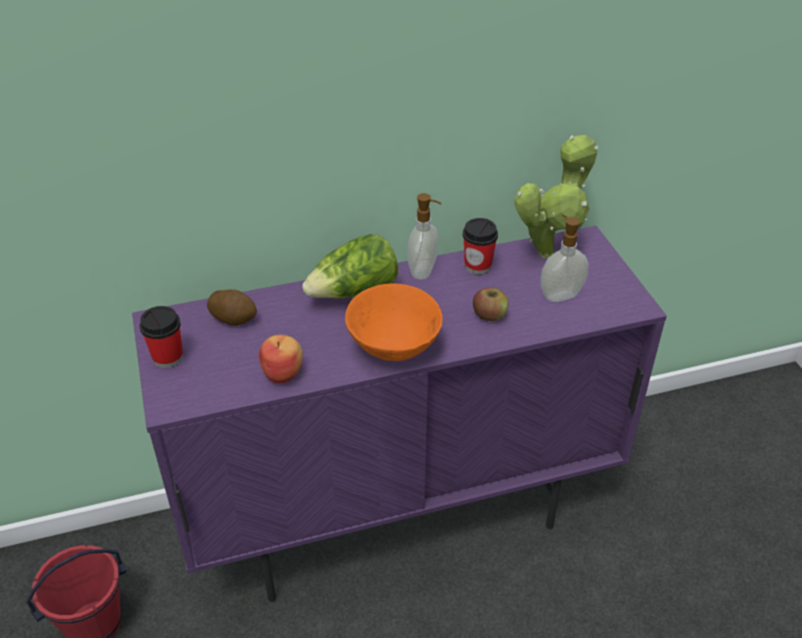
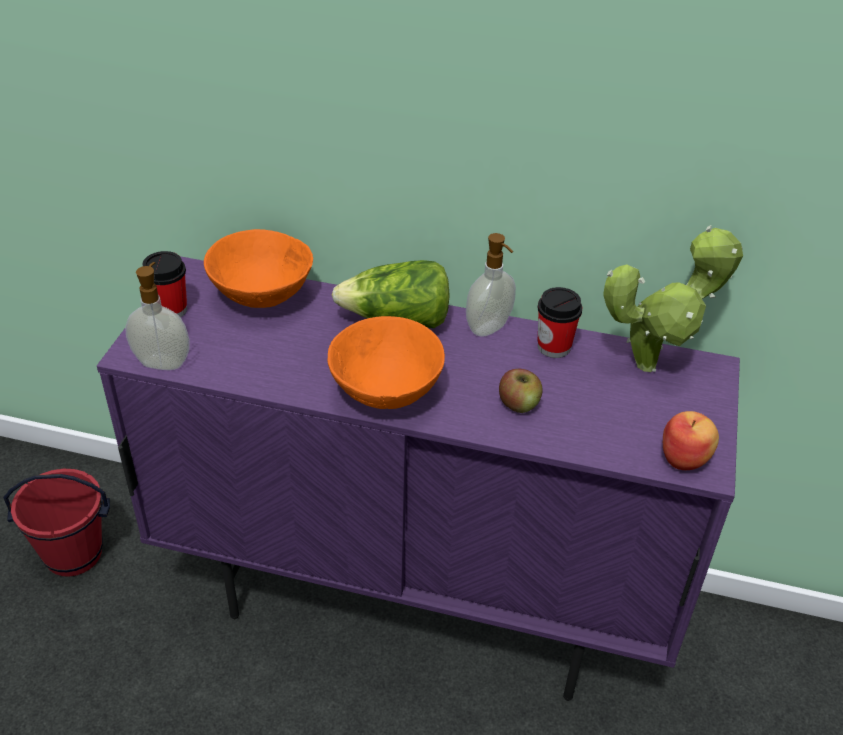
camera: 30 degrees right, 0 degrees up
potato [207,289,257,326] -> orange bowl [204,229,313,308]
apple [259,335,303,384] -> apple moved to [663,411,719,470]
soap dispenser [540,215,589,302] -> soap dispenser moved to [125,262,190,370]

